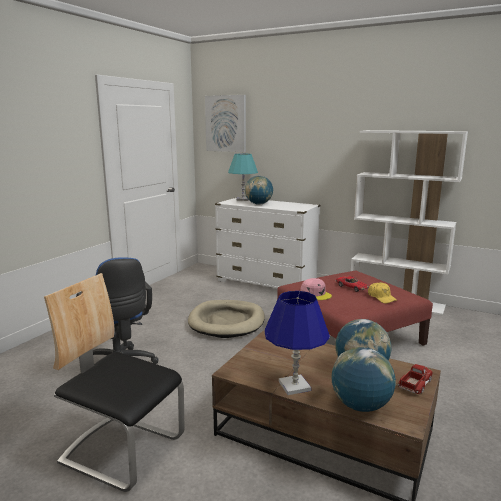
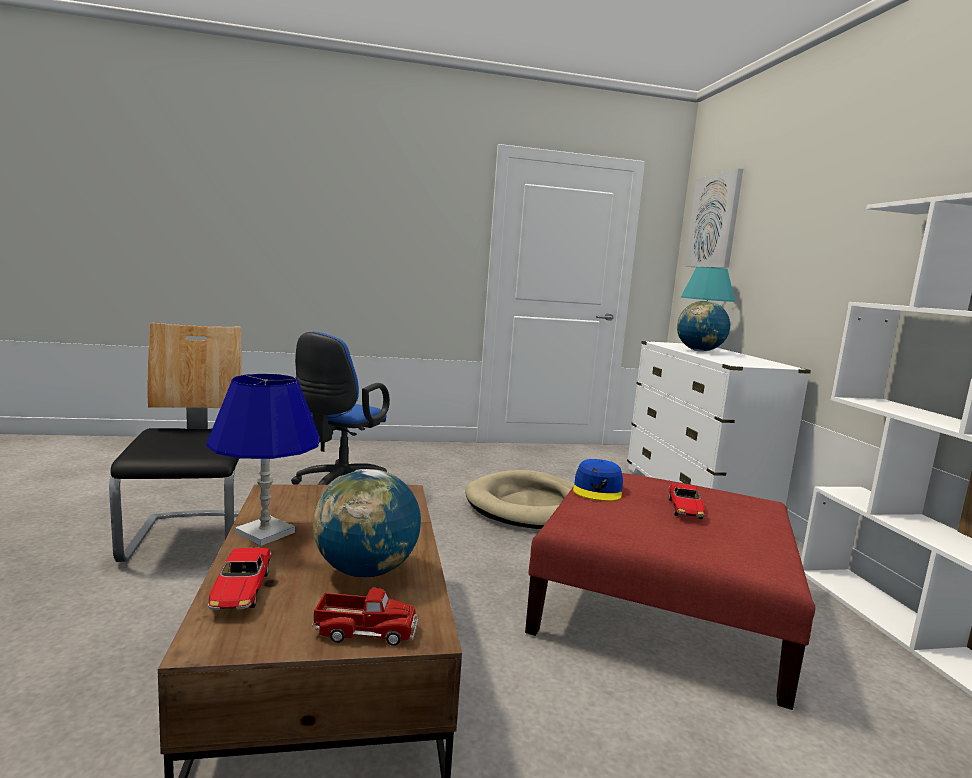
camera: 50 degrees right, 5 degrees down
pink cap [300,278,332,300] -> blue cap [573,459,623,501]
globe [332,347,396,412] -> toy car [208,548,271,610]
yellow cap [368,282,397,304] -> none

